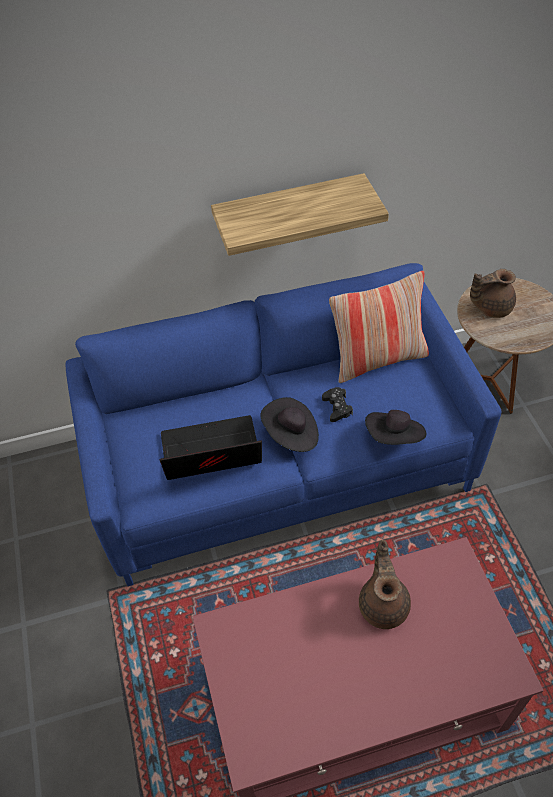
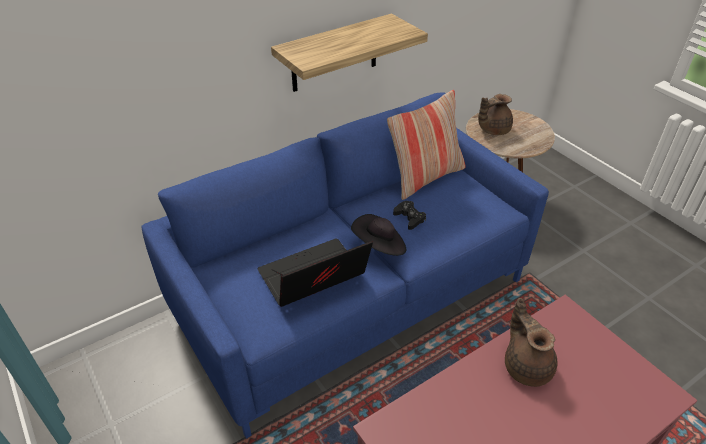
camera: 20 degrees left, 10 degrees down
black hat [365,410,426,445] -> none

